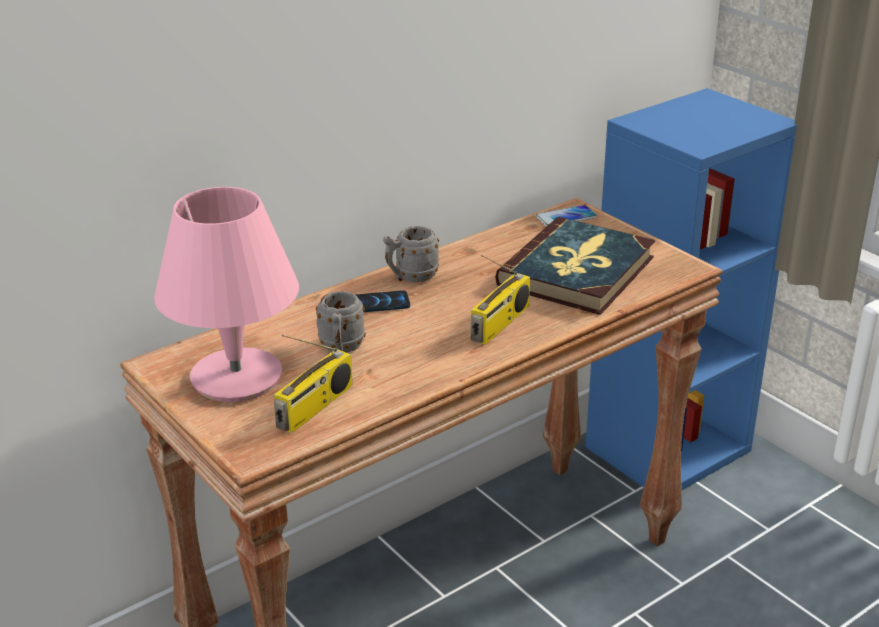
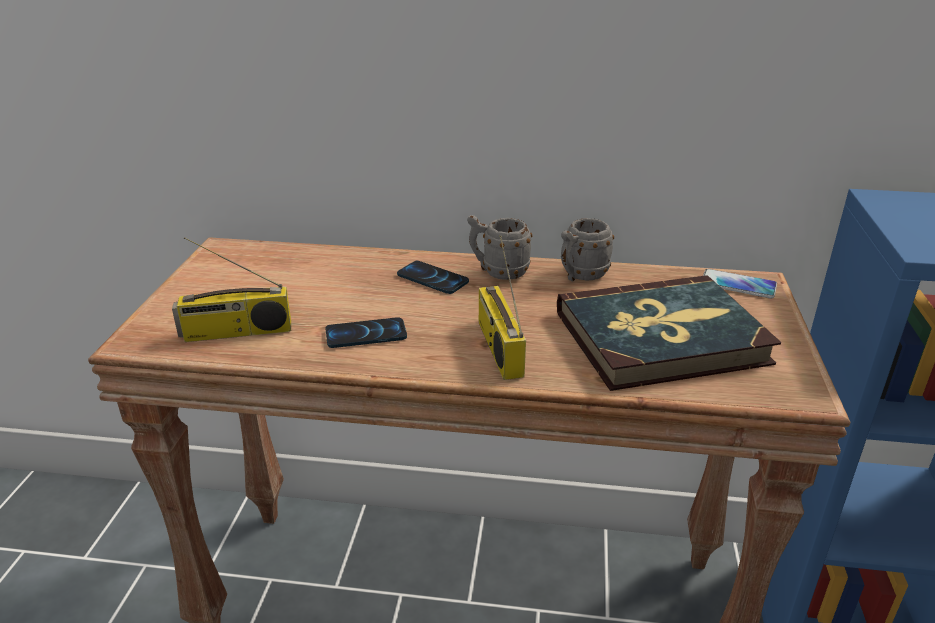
camera: 45 degrees right, 0 degrees up
pink table lamp [154,187,299,402] -> none
grey mug [316,291,366,353] -> grey mug moved to [561,218,614,281]
radio [471,255,530,345] -> radio turned 90 degrees clockwise [479,235,526,380]
none -> phone [325,317,407,348]

